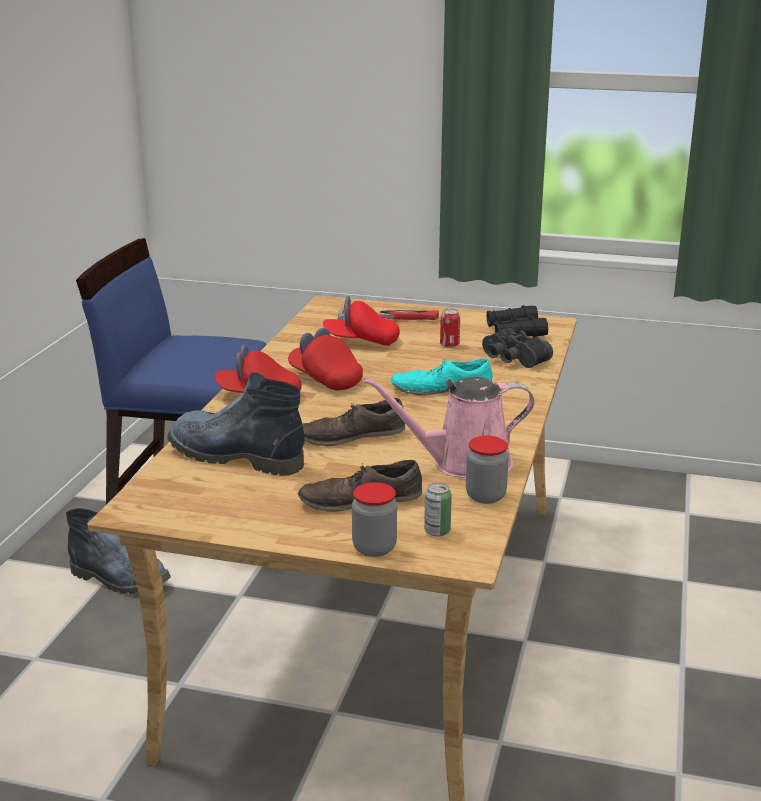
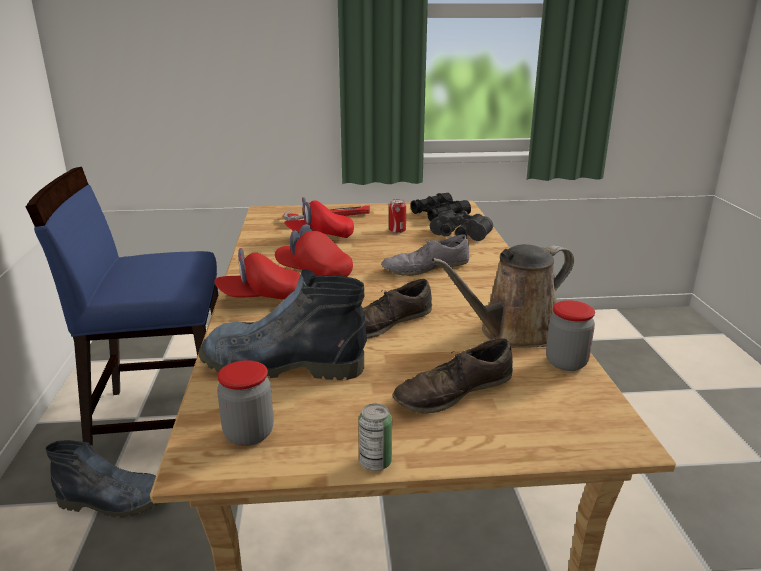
camera: 20 degrees left, 0 degrees up
jar [352,482,397,557] -> jar moved to [217,360,273,446]
pink watering can [363,377,534,478] -> brown watering can [431,244,574,348]
turquoise shoe [390,358,493,395] -> grey shoe [381,235,470,276]
can [424,483,452,537] -> can moved to [359,404,392,471]

